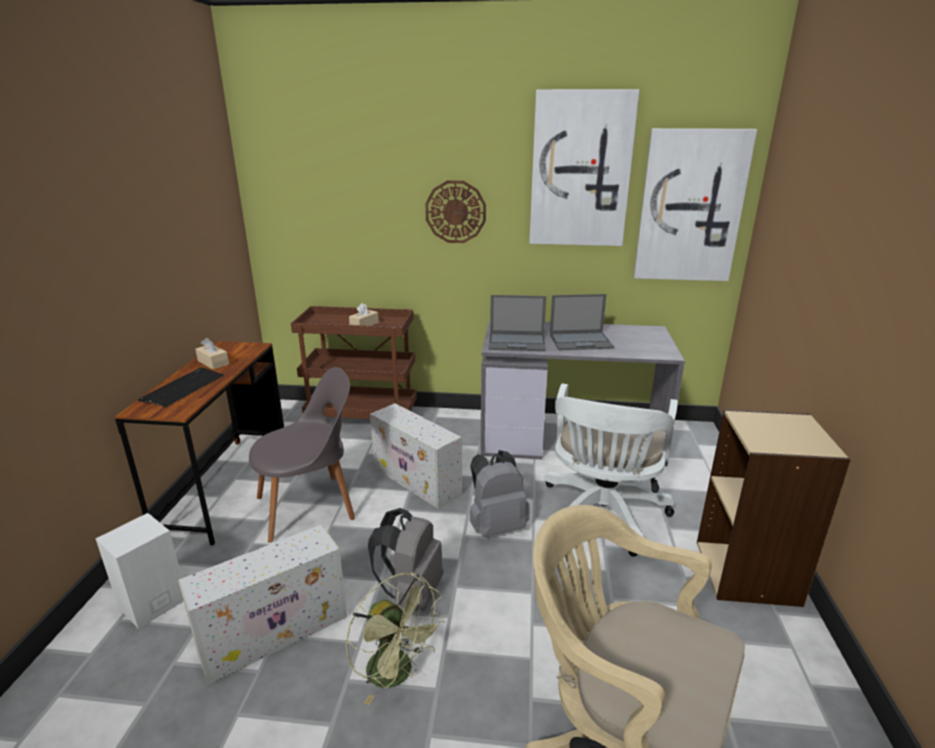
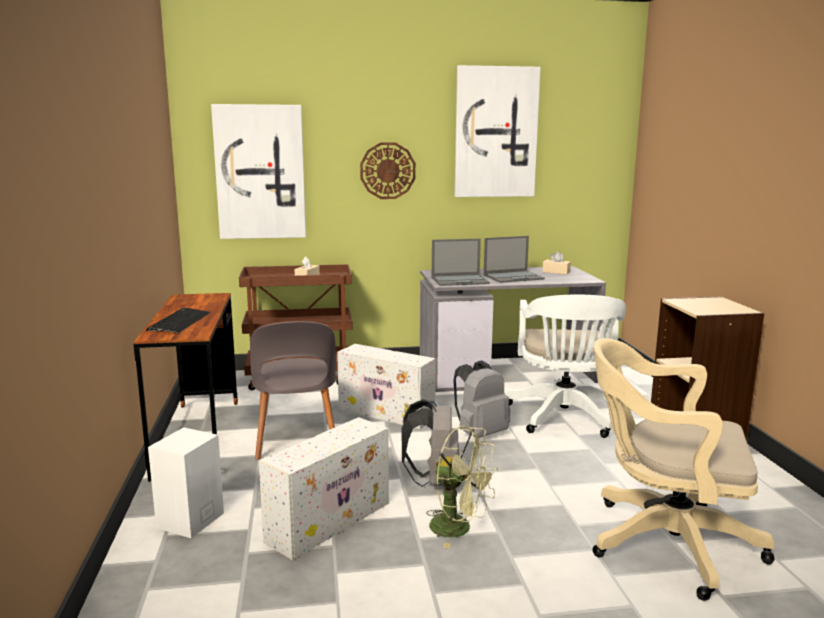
camera: 15 degrees left, 10 degrees down
beige tissue box [195,338,229,370] -> beige tissue box moved to [542,251,571,275]
grey chair [249,367,355,543] -> grey chair turned 120 degrees clockwise [250,321,336,460]
picture [634,128,757,281] -> picture moved to [211,104,306,239]

